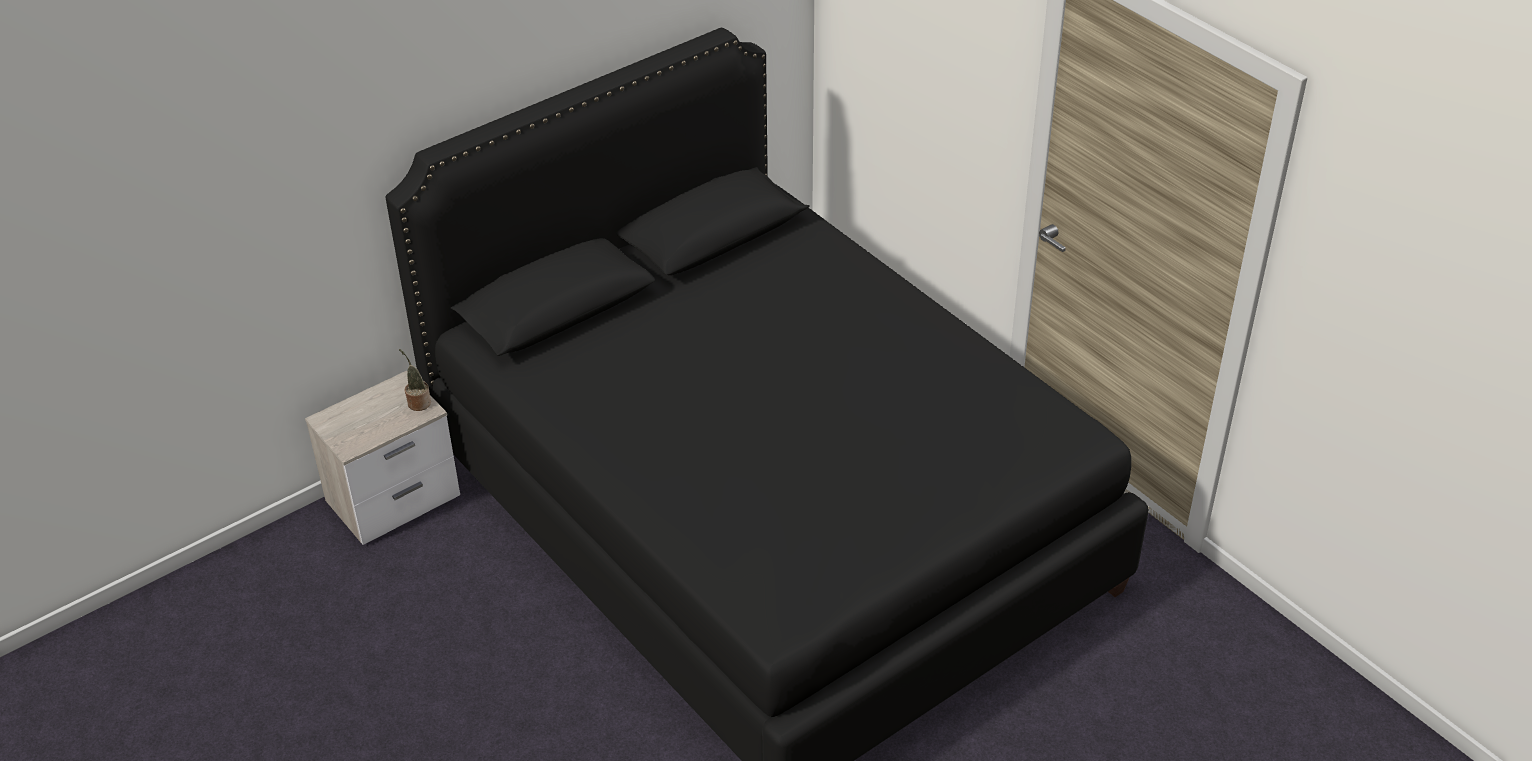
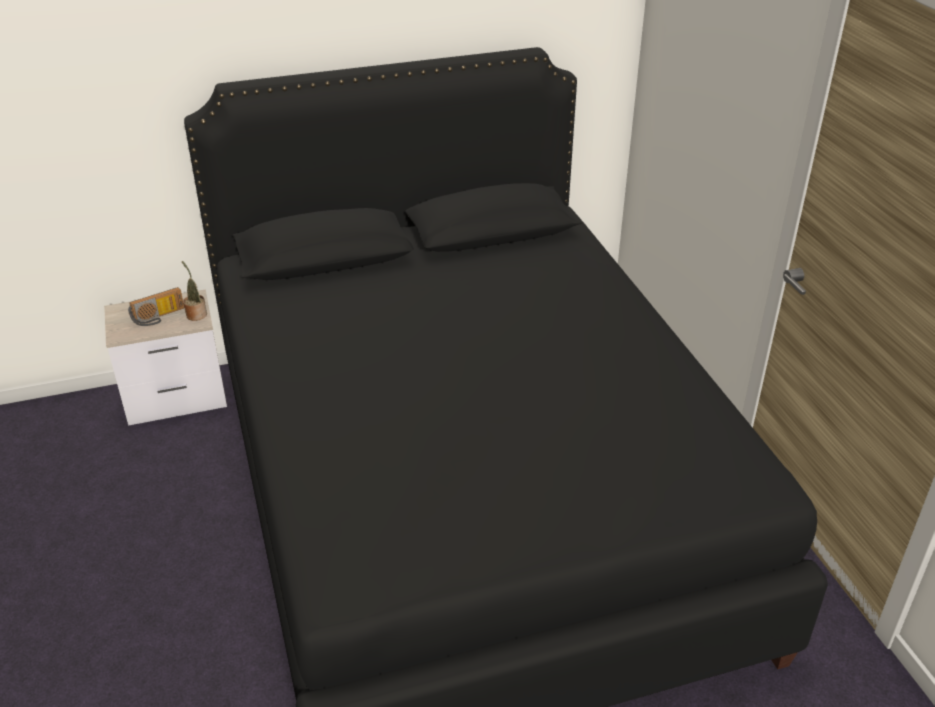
camera: 20 degrees right, 5 degrees down
none -> radio [128,287,184,326]

